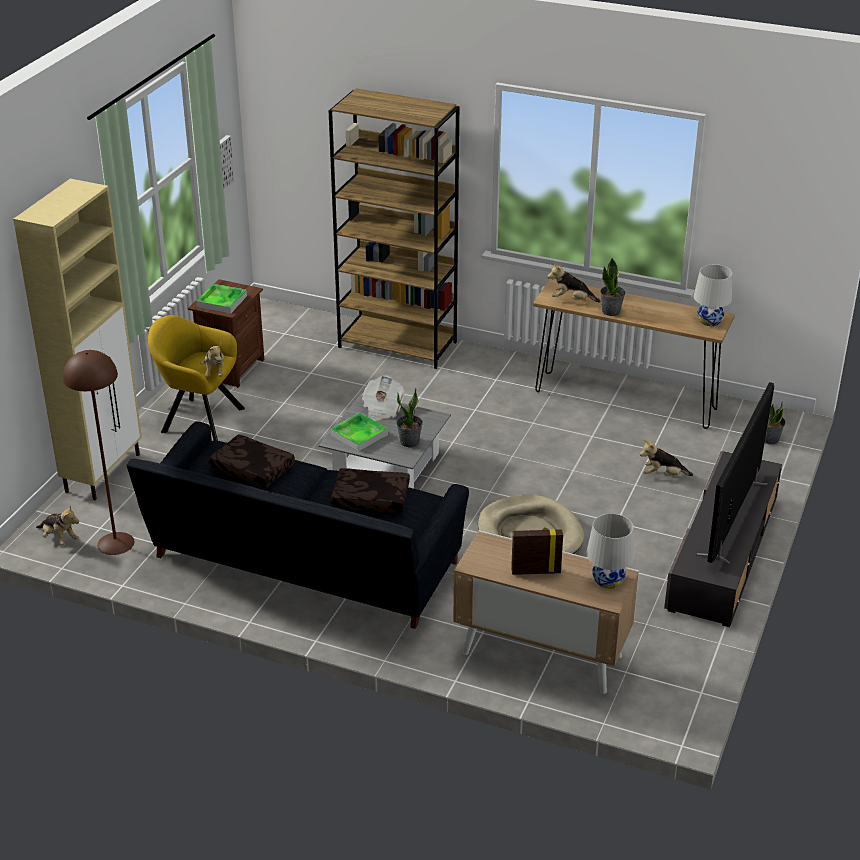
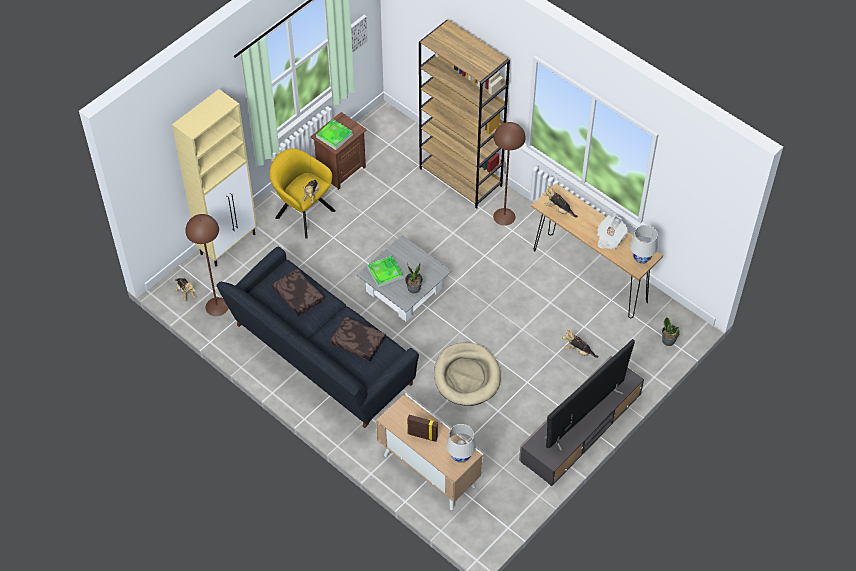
camera: 20 degrees right, 20 degrees up
newspaper [362,375,405,421] -> newspaper moved to [597,216,628,249]
potted plant [600,258,626,316] -> none
none -> brown floor lamp [493,122,526,226]

